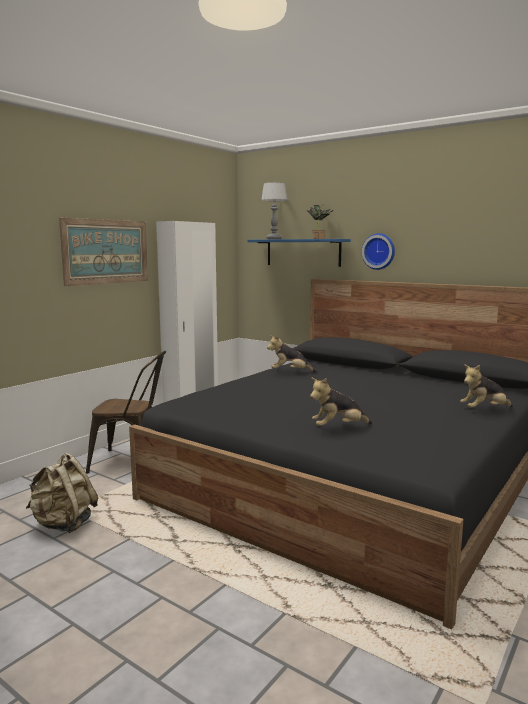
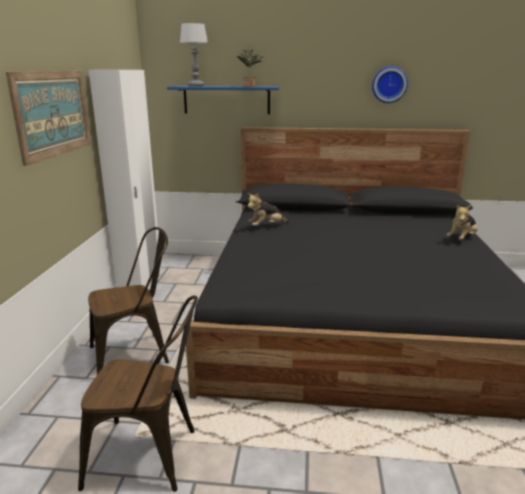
camera: 30 degrees left, 10 degrees up
beige backpack [26,453,98,533] -> brown chair [78,295,198,492]
plush toy [310,377,372,426] -> none
wall clock [362,233,395,270] -> wall clock moved to [372,66,408,103]

